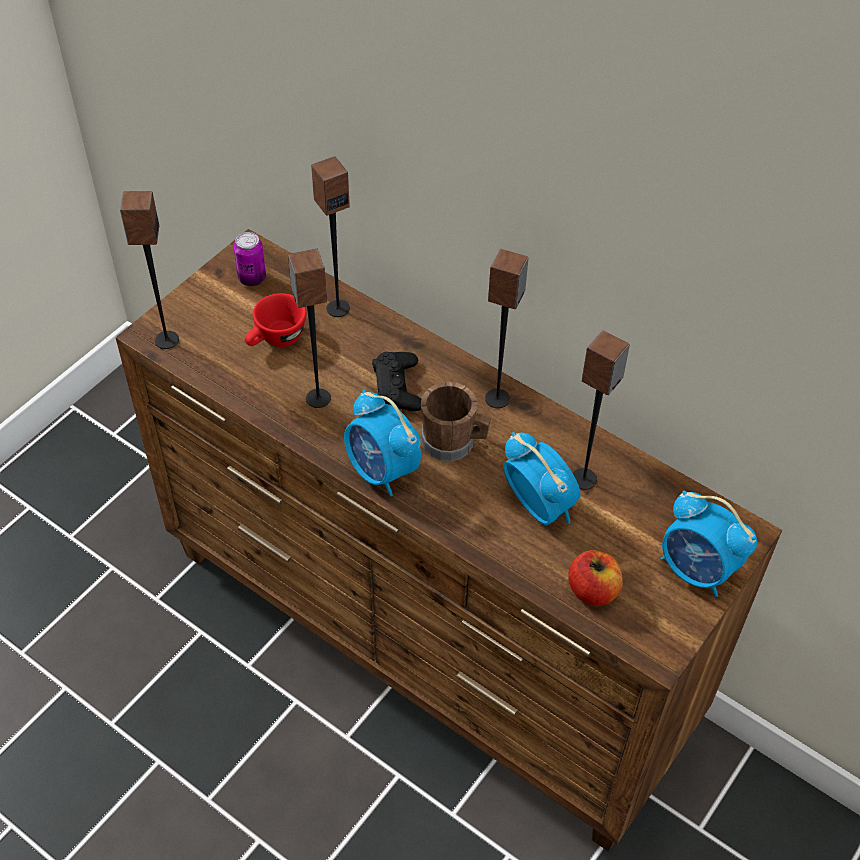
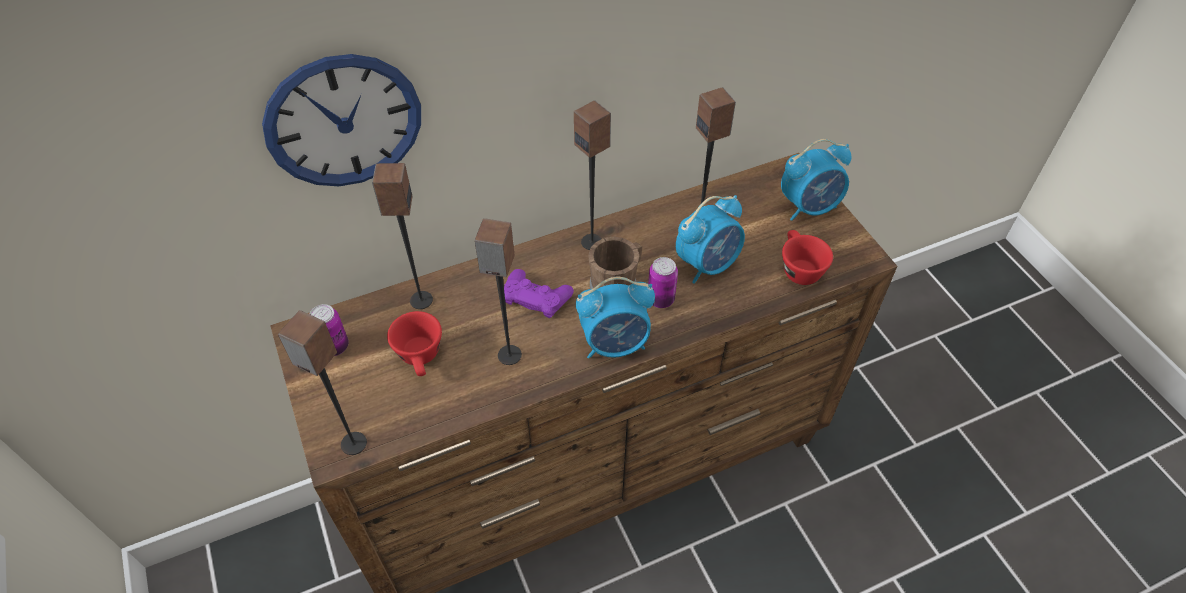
camera: 60 degrees left, 0 degrees up
black game controller [372,352,421,411] -> purple game controller [504,269,574,318]
alarm clock [503,432,581,525] -> alarm clock turned 150 degrees clockwise [676,195,745,284]
apple [568,550,623,606] -> red cup [782,230,833,285]
none -> wall clock [262,54,421,186]
none -> can [648,257,678,308]

